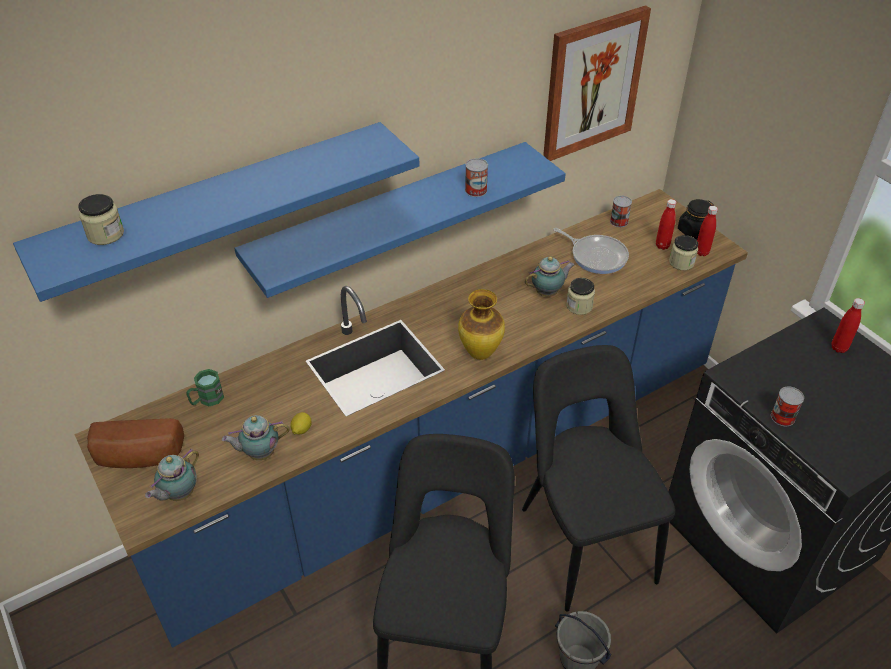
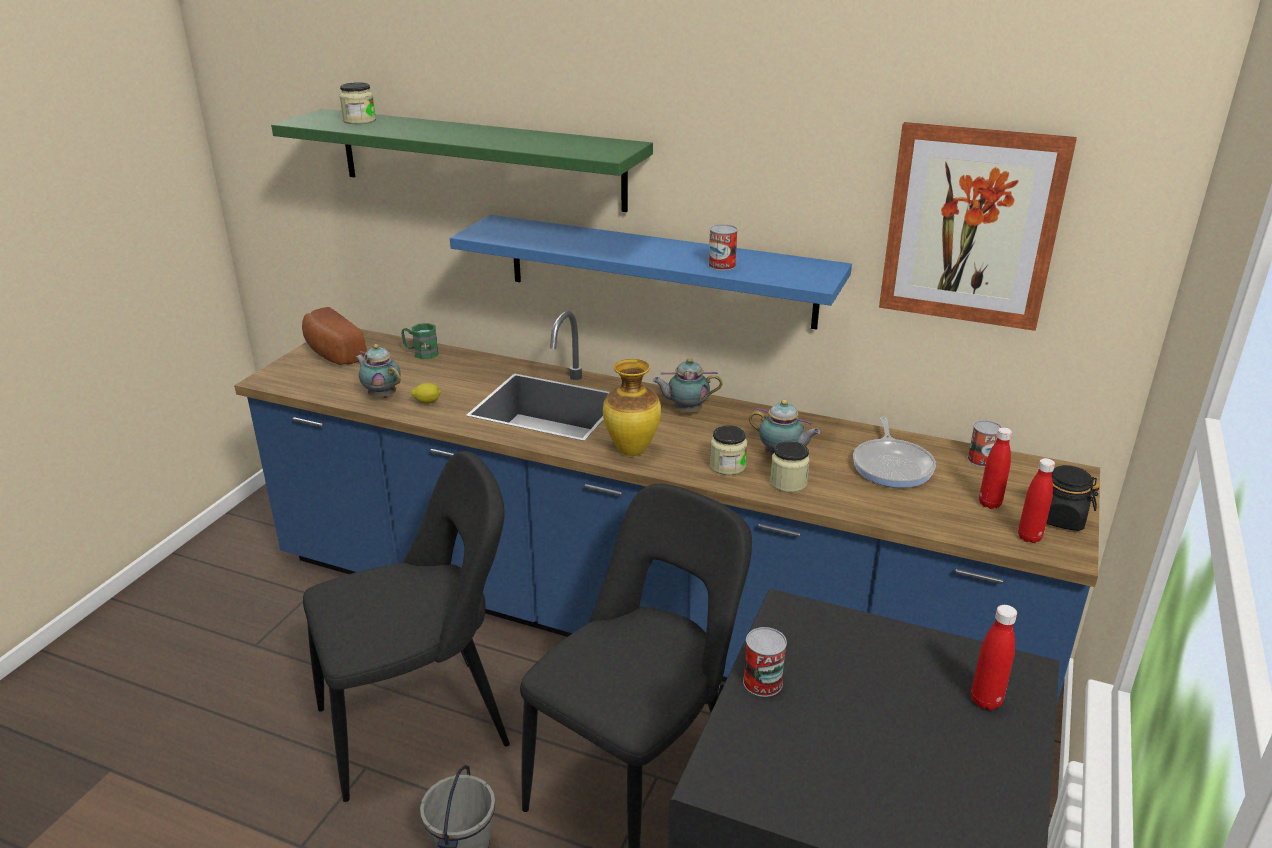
camera: 55 degrees right, 15 degrees down
blue shelf [13,122,420,302] -> green shelf [271,109,653,212]
teapot [145,449,199,501] -> teapot moved to [652,358,723,412]
jar [669,235,698,270] -> jar moved to [710,425,747,475]

